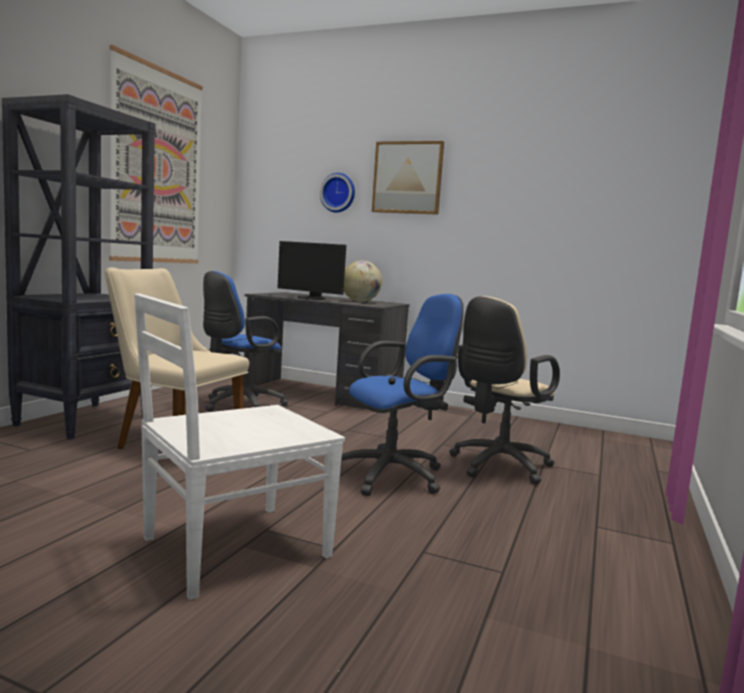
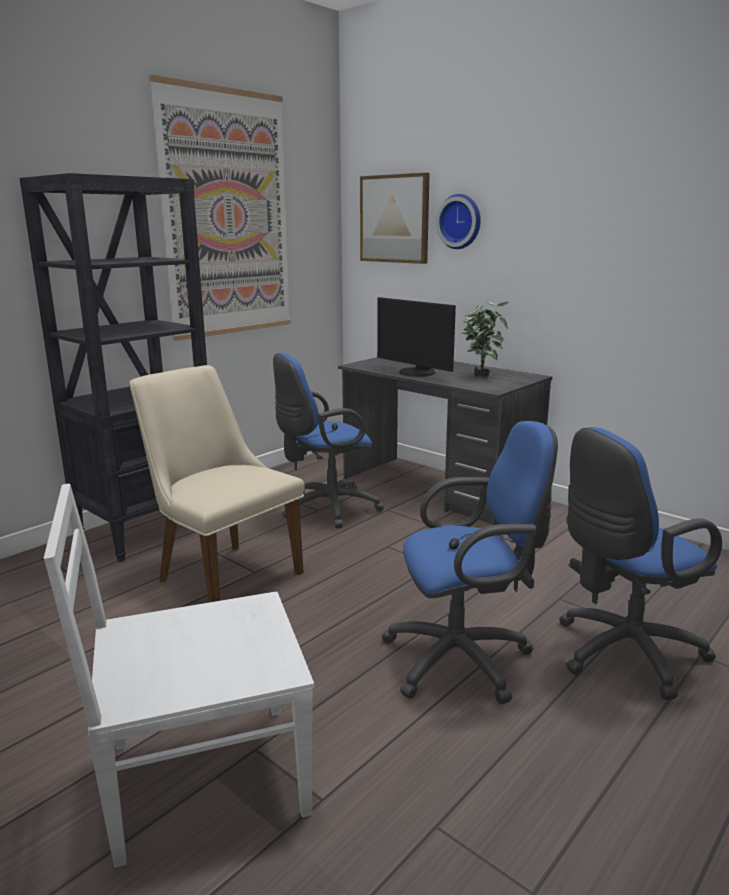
camera: 20 degrees right, 10 degrees up
globe [344,260,382,302] -> potted plant [461,302,508,377]
picture [372,141,444,215] -> picture moved to [360,173,430,264]
beige office chair [449,296,560,484] -> blue office chair [559,427,722,700]

